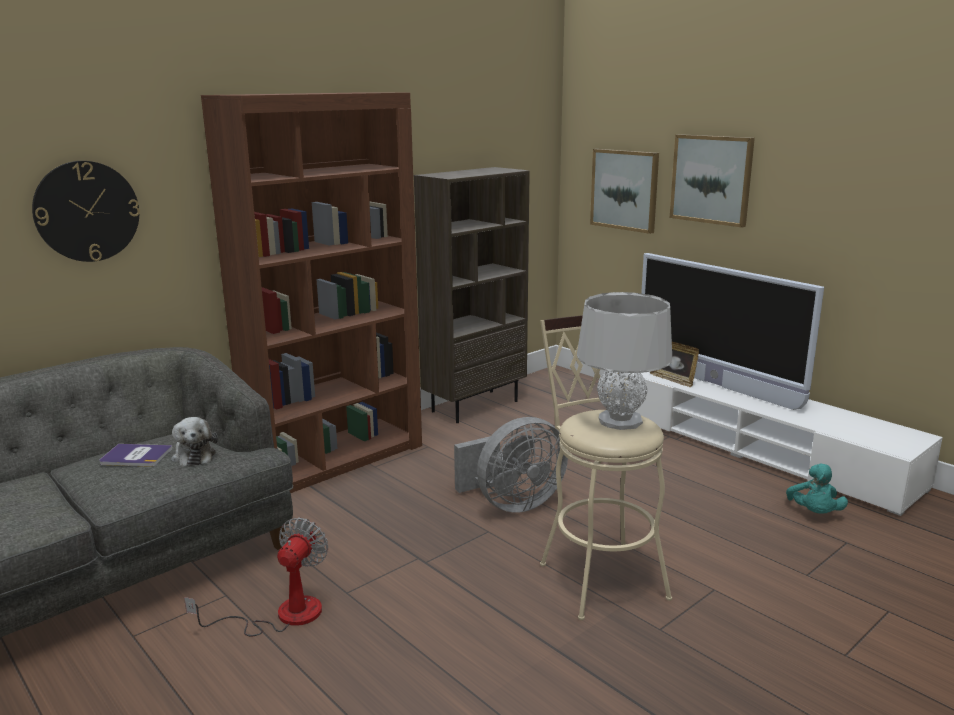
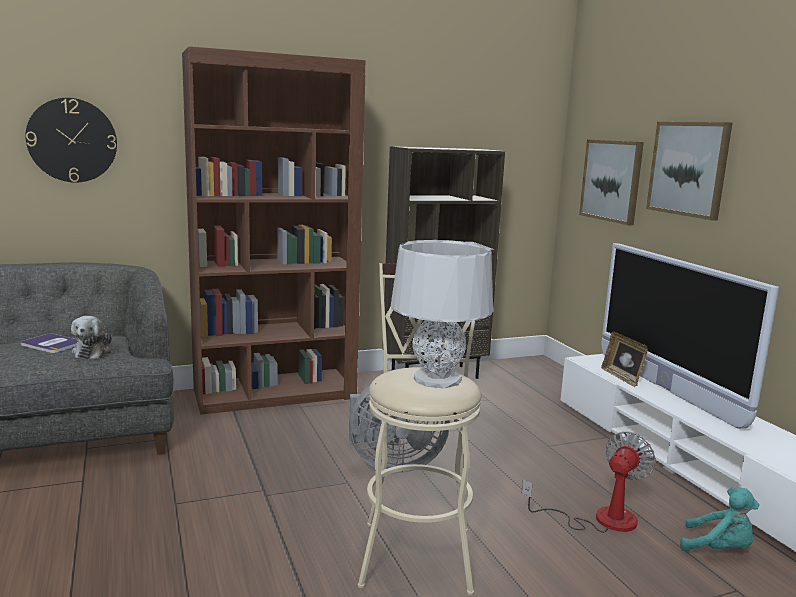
camera: 20 degrees right, 5 degrees down
fan [184,518,328,636] -> fan moved to [522,432,656,533]
turquoise plush toy [786,463,848,514] -> turquoise plush toy turned 90 degrees counterclockwise [680,487,759,551]

